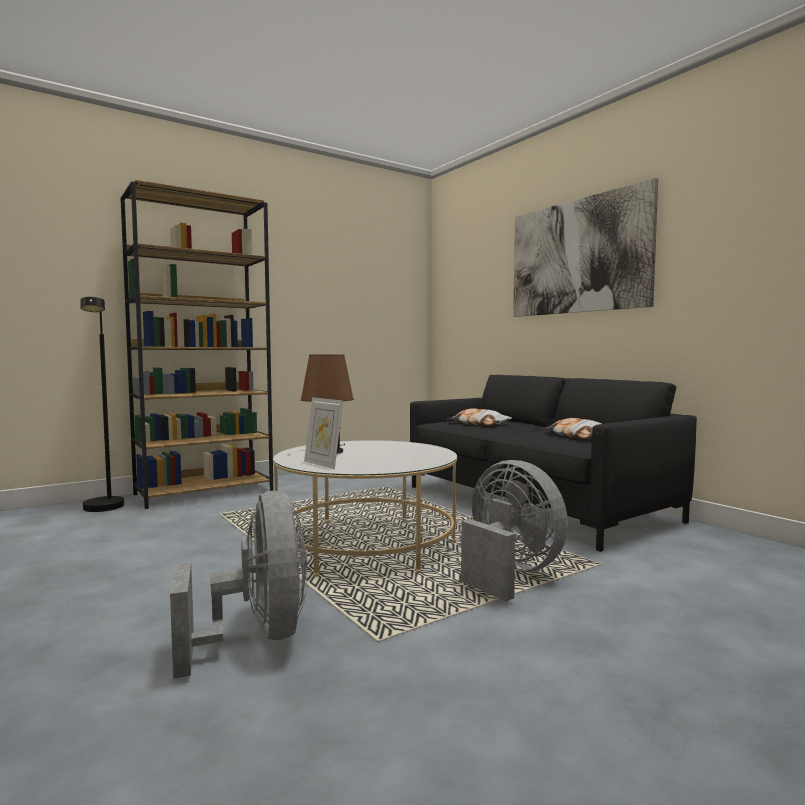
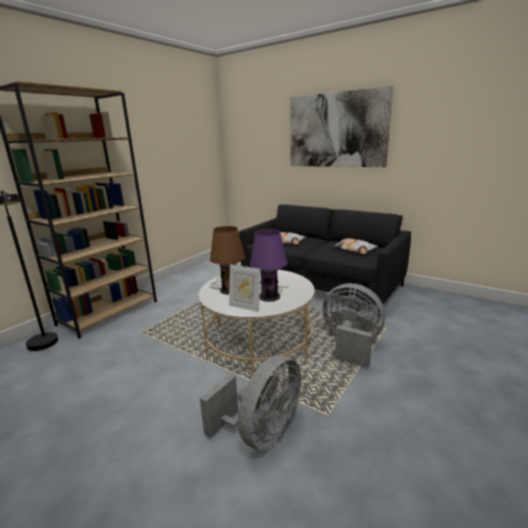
camera: 20 degrees left, 15 degrees up
grey fan [170,491,307,679] -> grey fan turned 75 degrees clockwise [200,355,301,450]
none -> purple table lamp [250,229,288,302]

